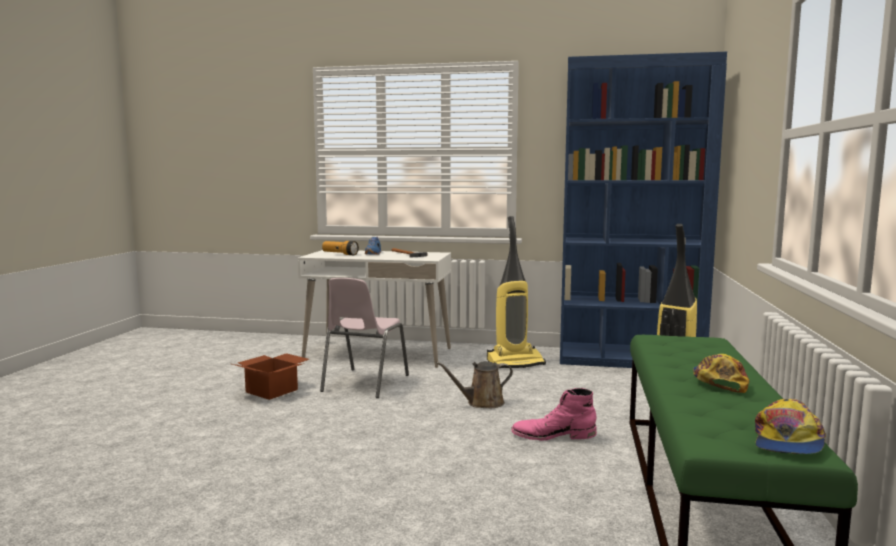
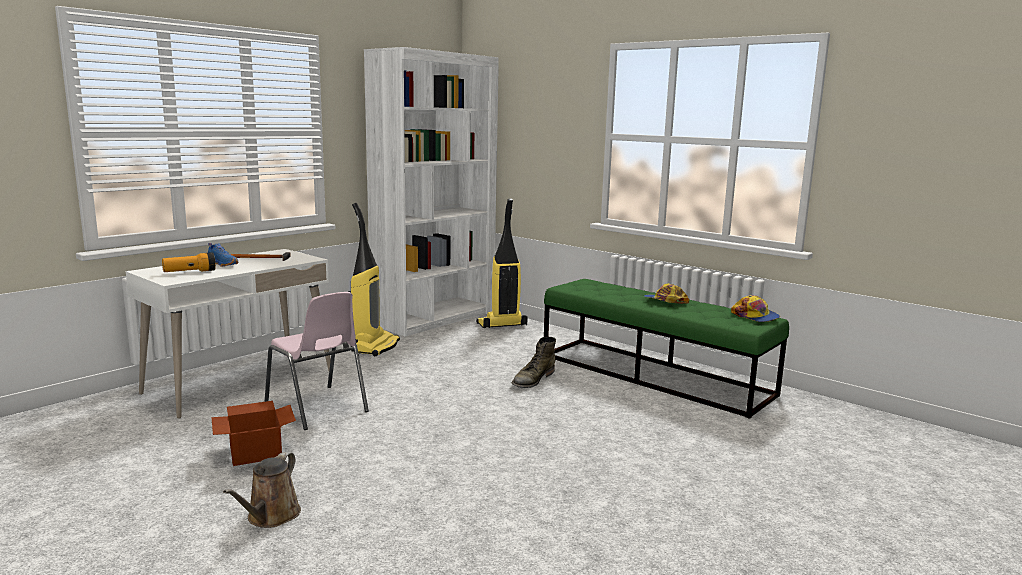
camera: 60 degrees left, 5 degrees up
brown watering can [436,361,513,409] -> brown watering can moved to [223,452,301,528]
pink boot [511,388,597,441] -> green boot [512,337,556,388]
blue bookcase [560,52,727,368] -> white bookcase [364,47,499,337]

